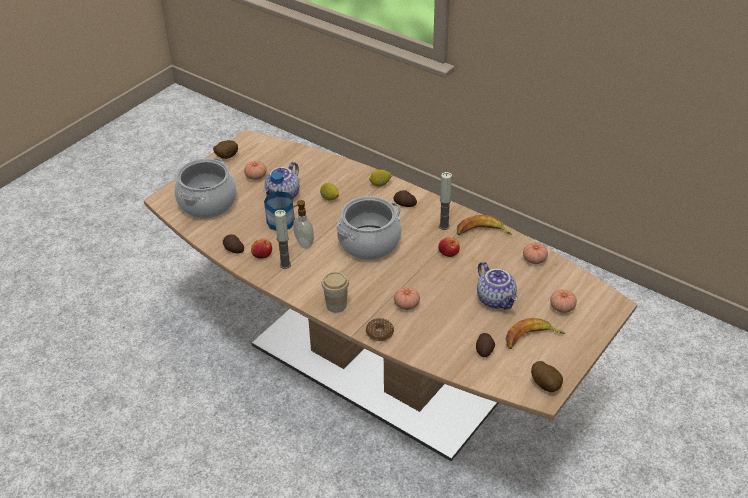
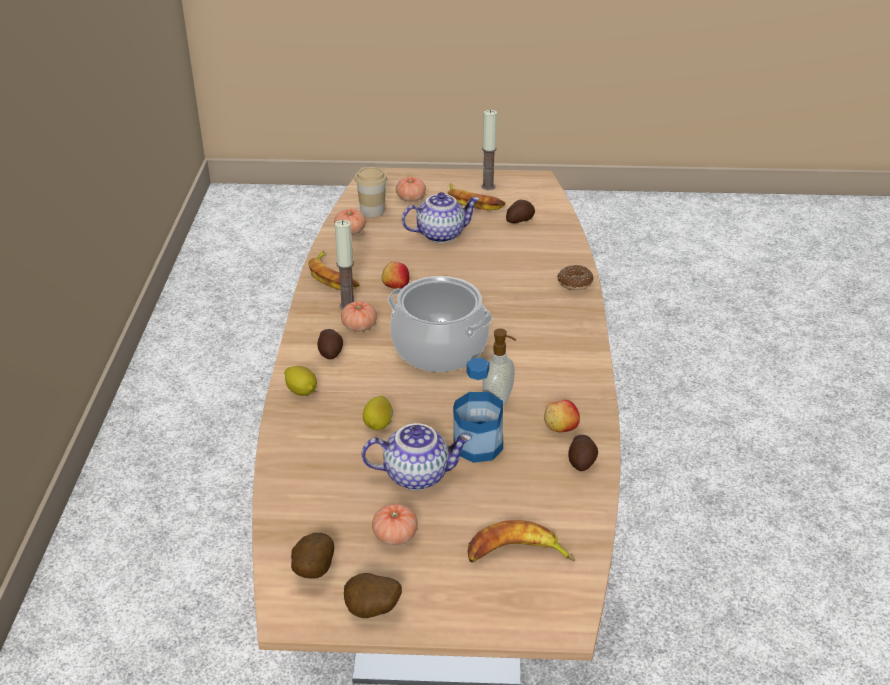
camera: 125 degrees left, 5 degrees down
cooking pot [175,158,237,219] -> banana [467,520,575,563]
candle [275,210,291,269] -> candle moved to [481,110,497,190]
cup [321,272,349,313] -> cup moved to [355,167,387,217]
tomato [394,287,420,310] -> tomato moved to [341,301,377,332]
teapot [477,262,518,309] -> teapot turned 45 degrees clockwise [402,192,480,243]
potato [531,361,563,392] -> potato moved to [291,533,334,578]

